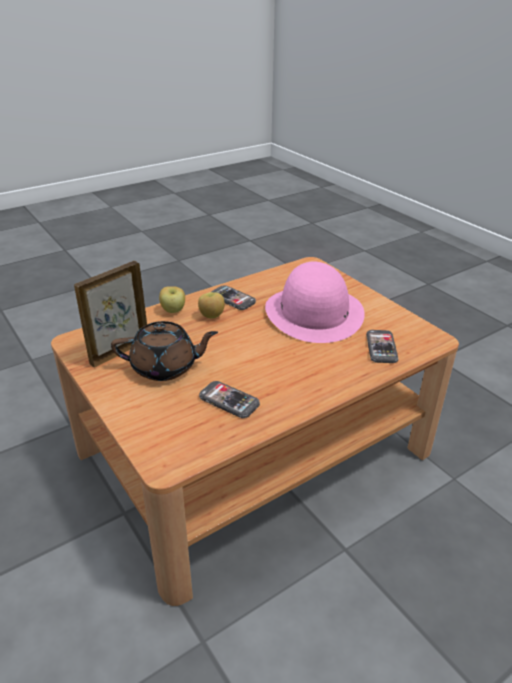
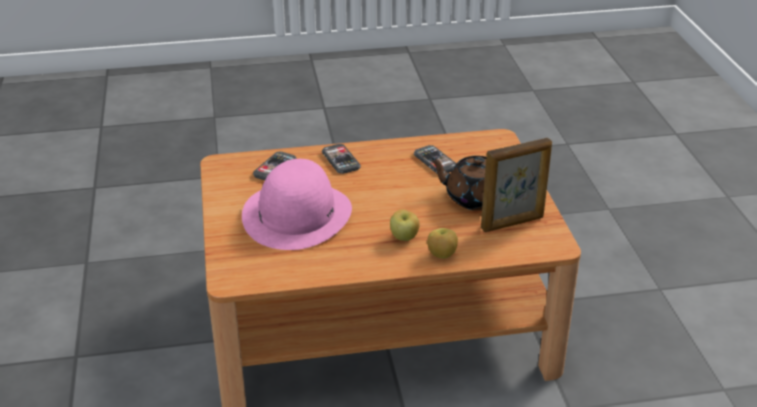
camera: 155 degrees left, 0 degrees up
phone [211,285,256,310] -> phone moved to [322,144,361,174]

